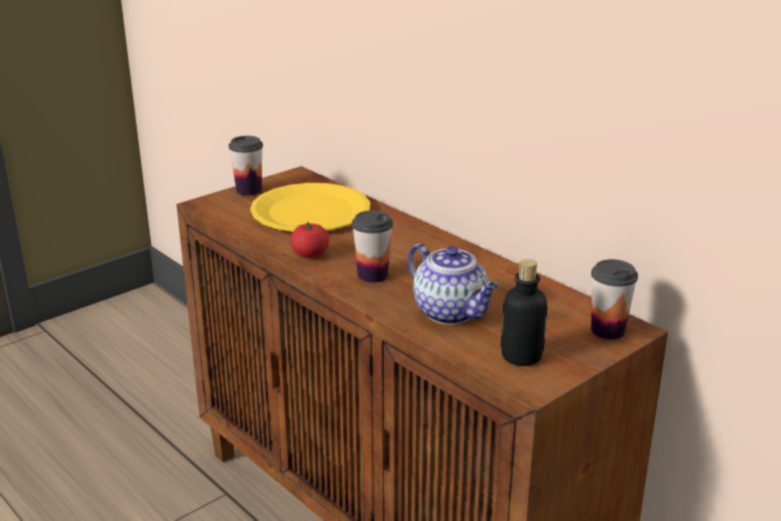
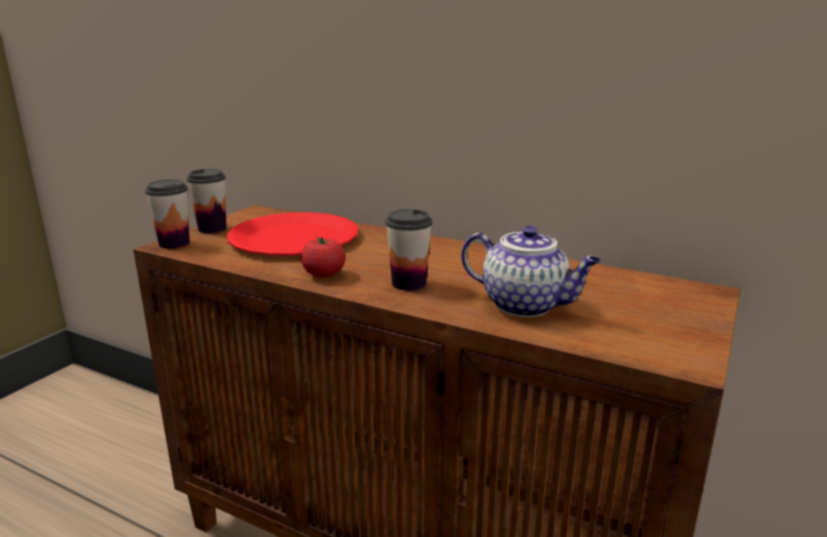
camera: 20 degrees left, 5 degrees down
yellow plate [250,183,370,232] -> red plate [227,212,358,256]
bottle [501,259,548,366] -> none
cup [591,259,638,339] -> cup moved to [145,179,190,249]

